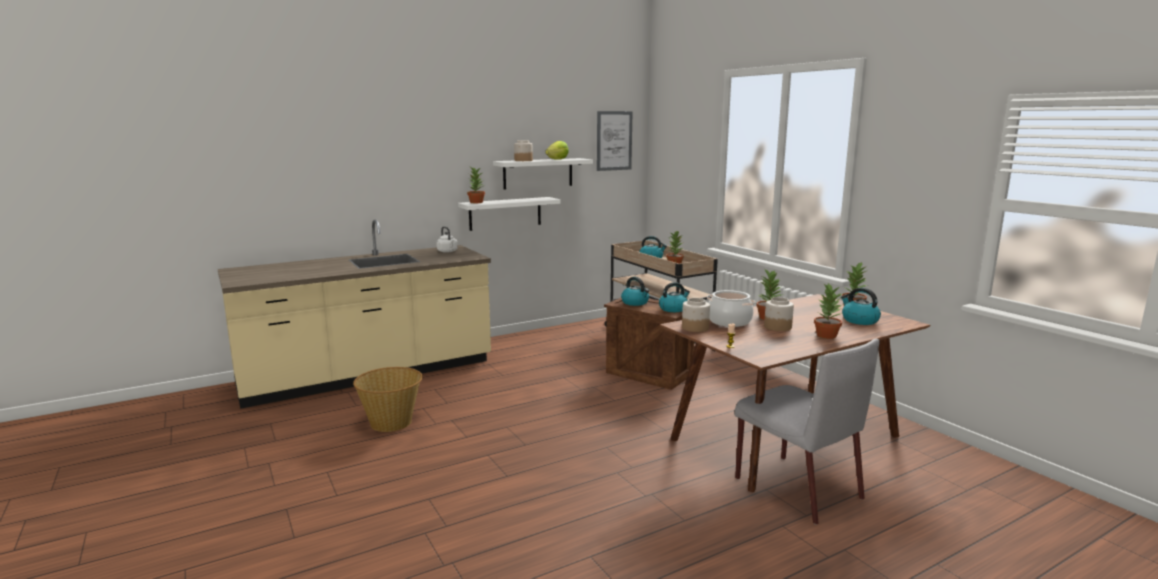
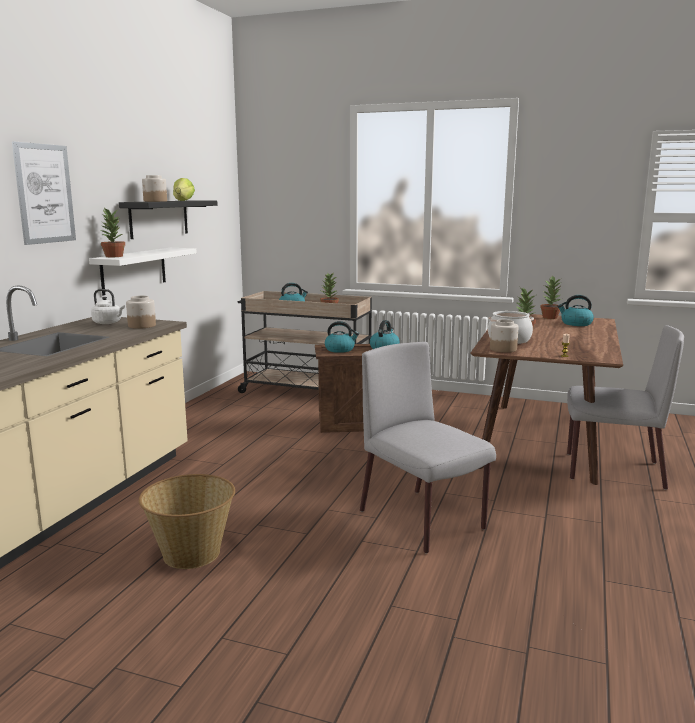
camera: 40 degrees left, 0 degrees up
white shelf [493,158,593,190] -> black shelf [119,200,217,239]
picture [597,111,633,171] -> picture moved to [12,141,76,245]
jar [764,297,794,331] -> jar moved to [126,296,156,329]
potted plant [814,283,844,339] -> none
none -> grey chair [360,342,496,554]

